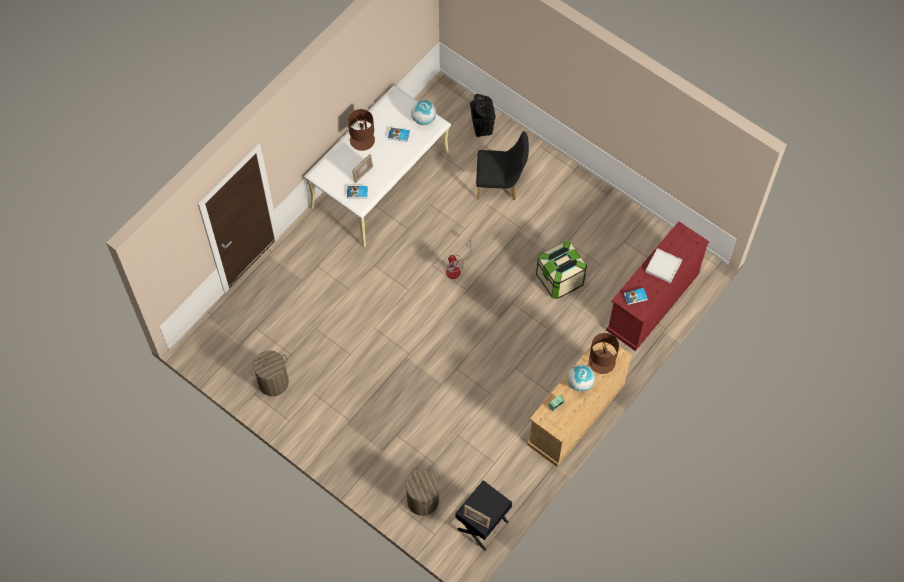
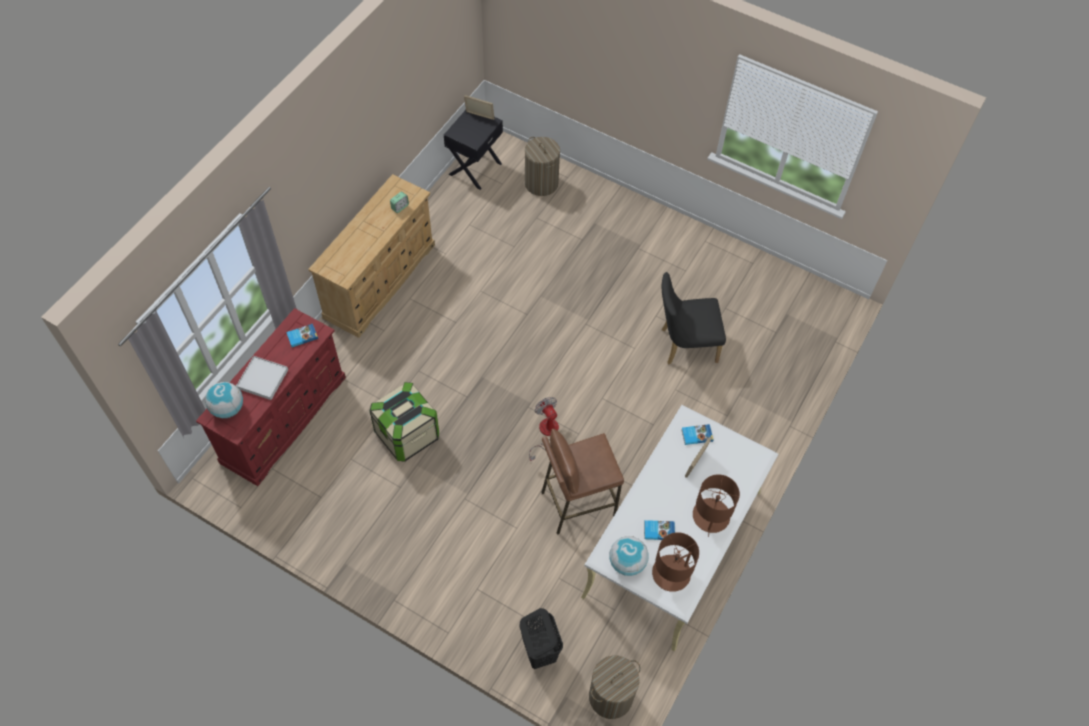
camera: 170 degrees right, 5 degrees down
laundry basket [251,350,289,396] -> laundry basket moved to [589,655,641,719]
black chair [476,131,529,200] -> black chair moved to [662,272,726,364]
globe [568,364,595,392] -> globe moved to [205,382,243,418]
brown table lamp [589,333,619,374] -> brown table lamp moved to [652,532,699,592]
none -> brown stool [541,429,624,535]

